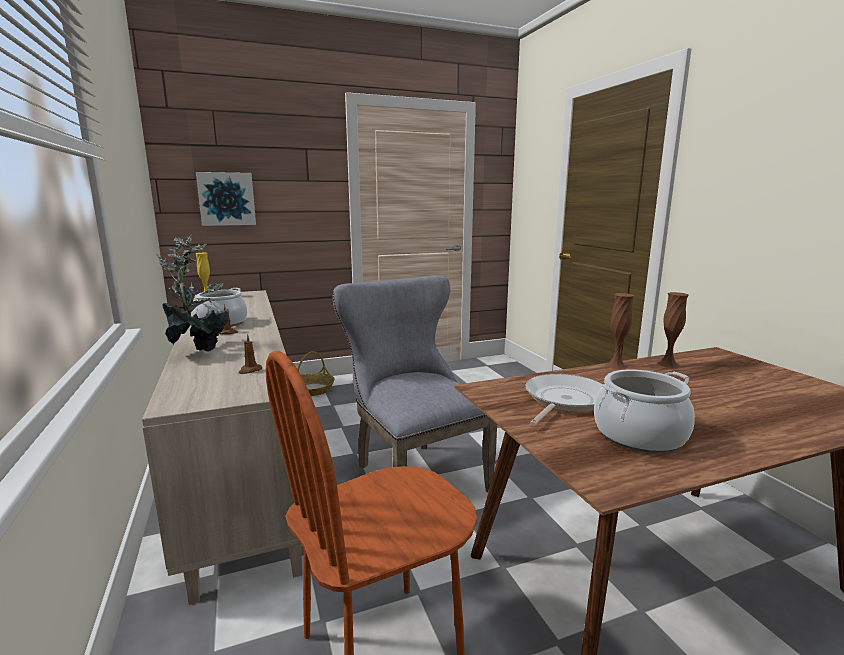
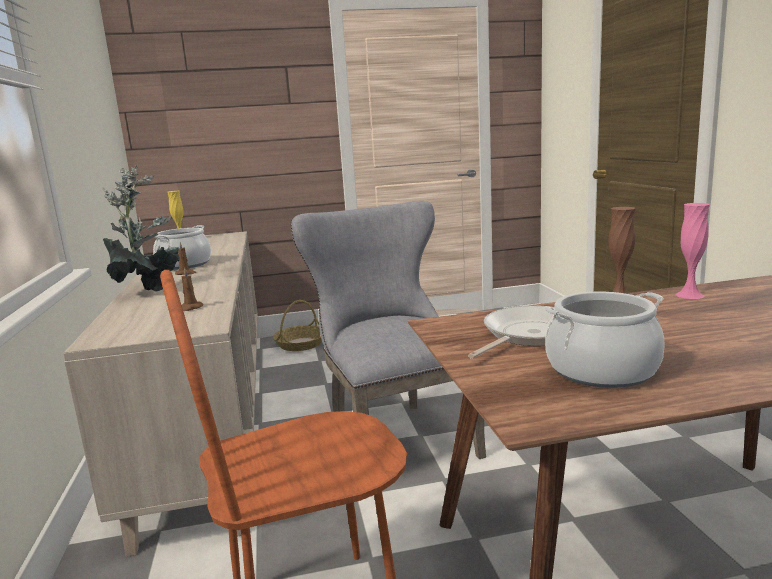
camera: 10 degrees right, 0 degrees up
picture [196,172,256,226] -> none
brown vase [657,292,688,368] -> pink vase [676,203,710,299]

